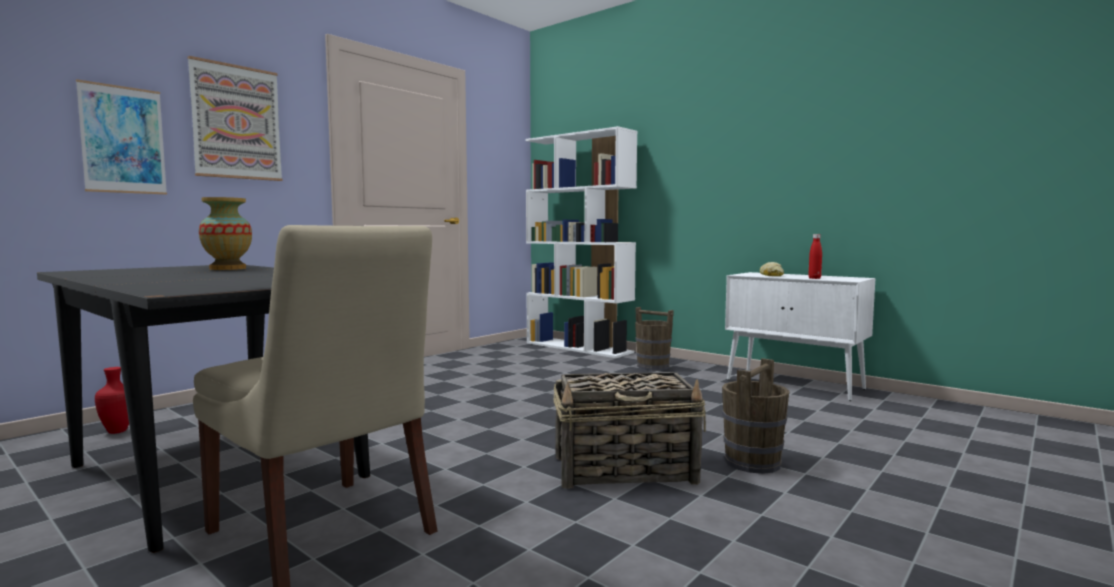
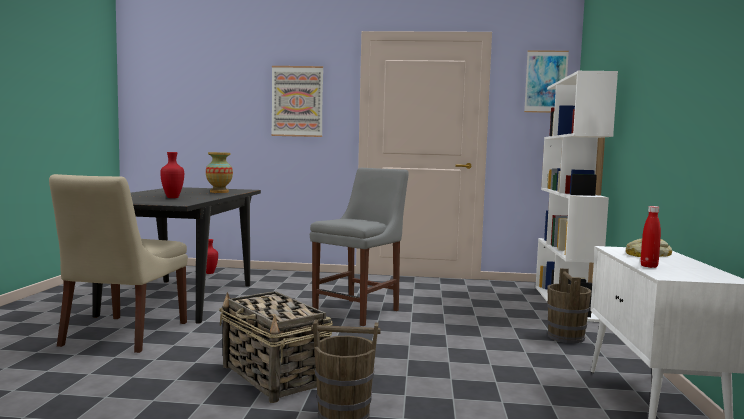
camera: 55 degrees right, 0 degrees up
picture [76,79,167,195] -> picture moved to [524,50,569,113]
none -> red vase [160,152,184,198]
none -> grey chair [310,168,409,326]

